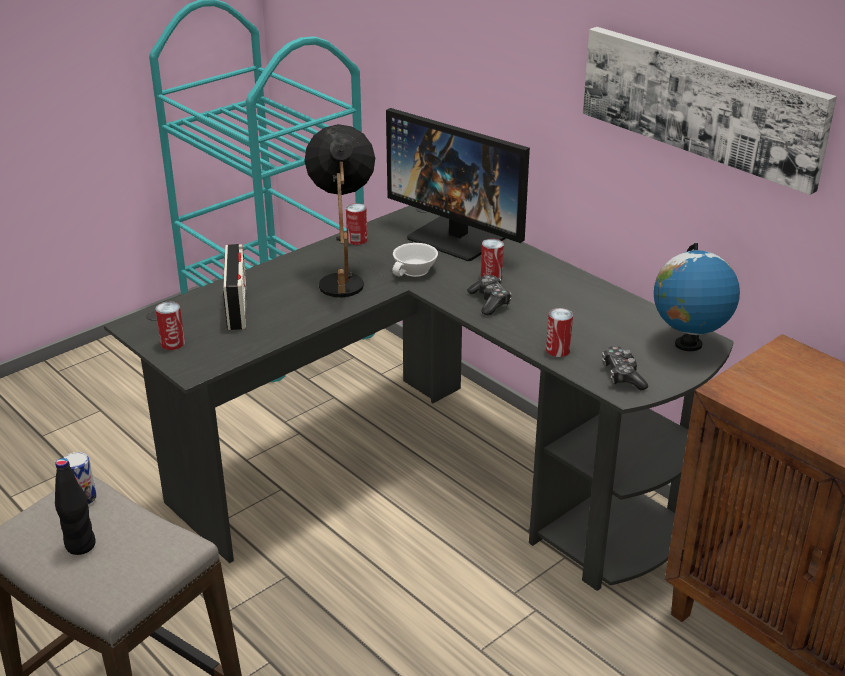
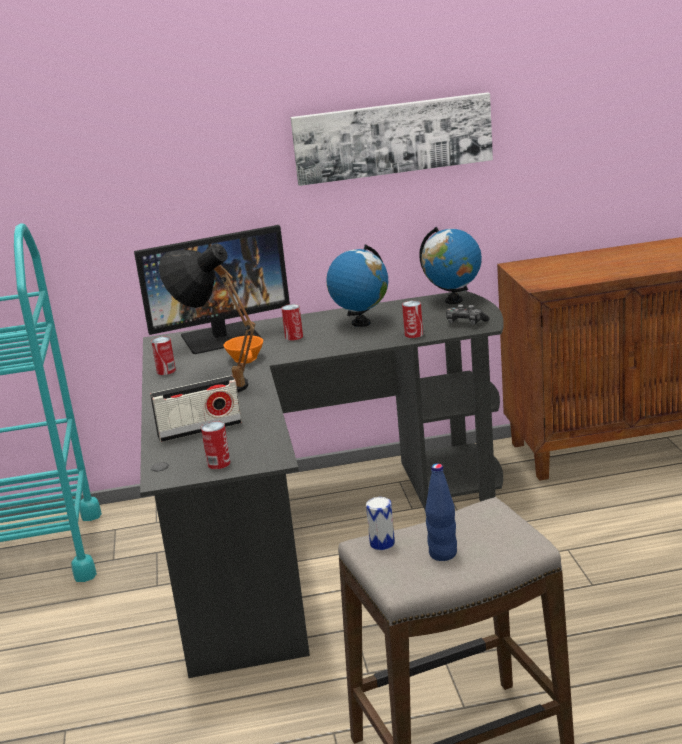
camera: 55 degrees left, 10 degrees down
black bottle [55,458,96,555] -> blue bottle [425,464,457,561]
radio [223,244,246,330] -> radio turned 135 degrees clockwise [150,376,242,442]
white cup [392,243,438,277] -> orange cup [224,335,263,363]
game controller [467,275,512,316] -> none
none -> globe [326,244,388,327]

